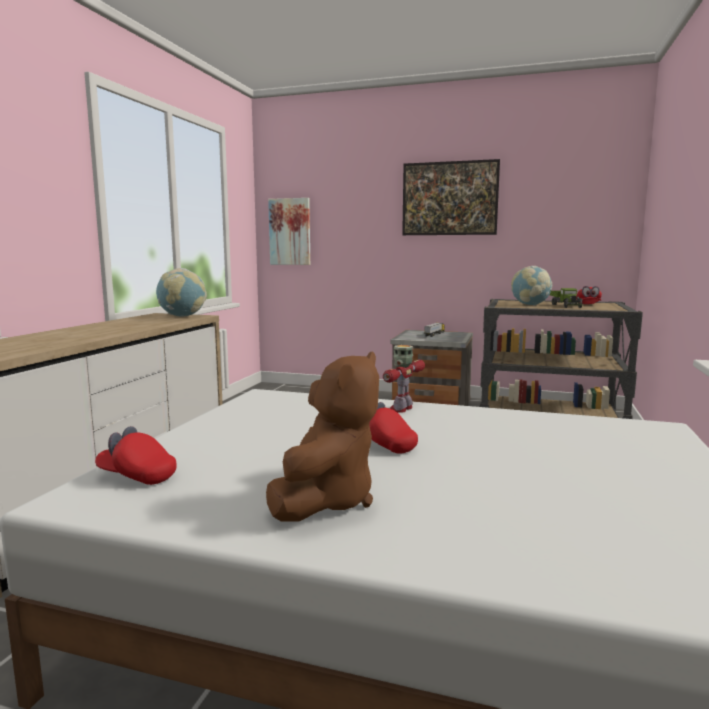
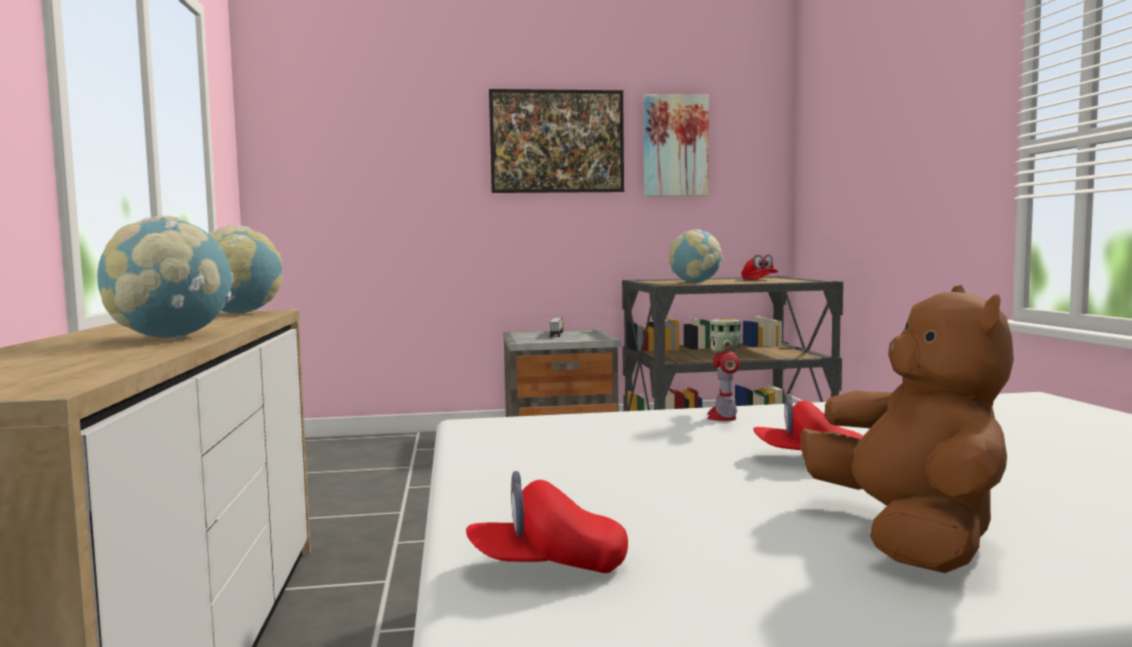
camera: 25 degrees left, 5 degrees down
picture [268,198,310,265] -> picture moved to [644,94,709,196]
toy truck [550,288,583,308] -> none
none -> globe [97,216,234,339]

